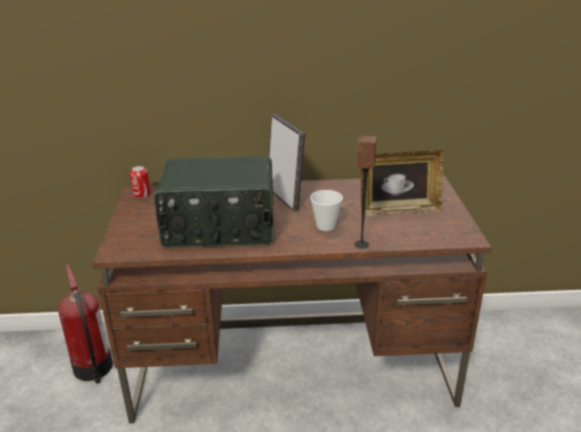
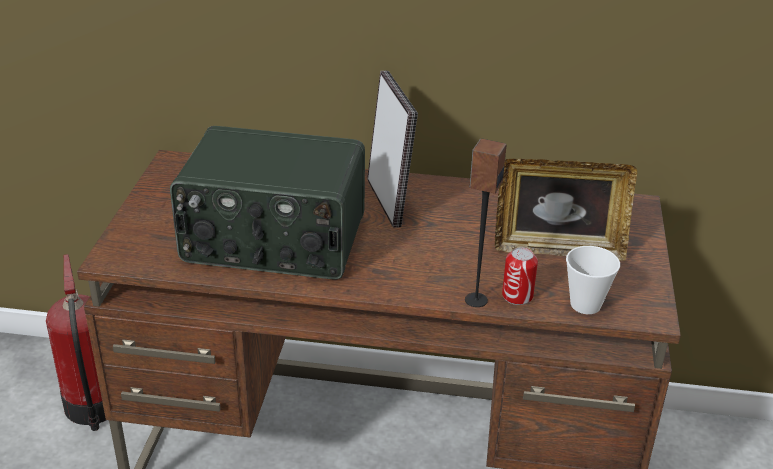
camera: 10 degrees right, 5 degrees up
can [130,166,151,198] -> can moved to [502,247,538,305]
cup [310,190,343,231] -> cup moved to [566,246,620,314]

